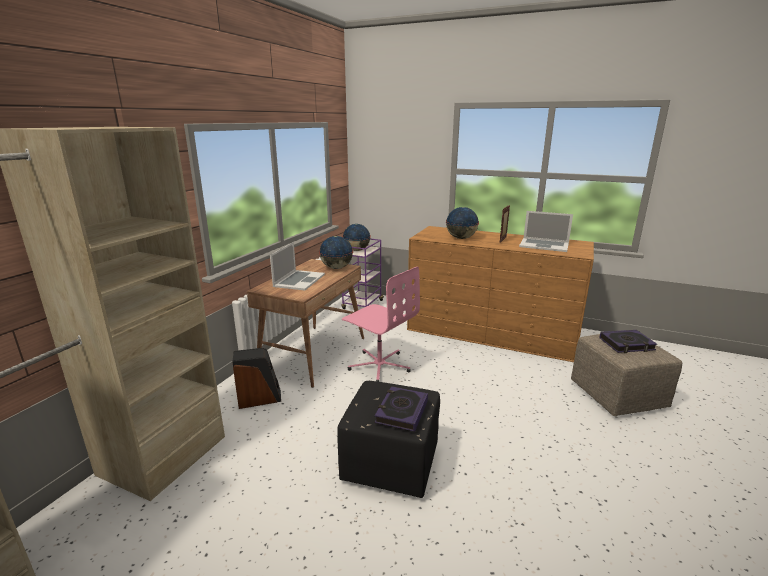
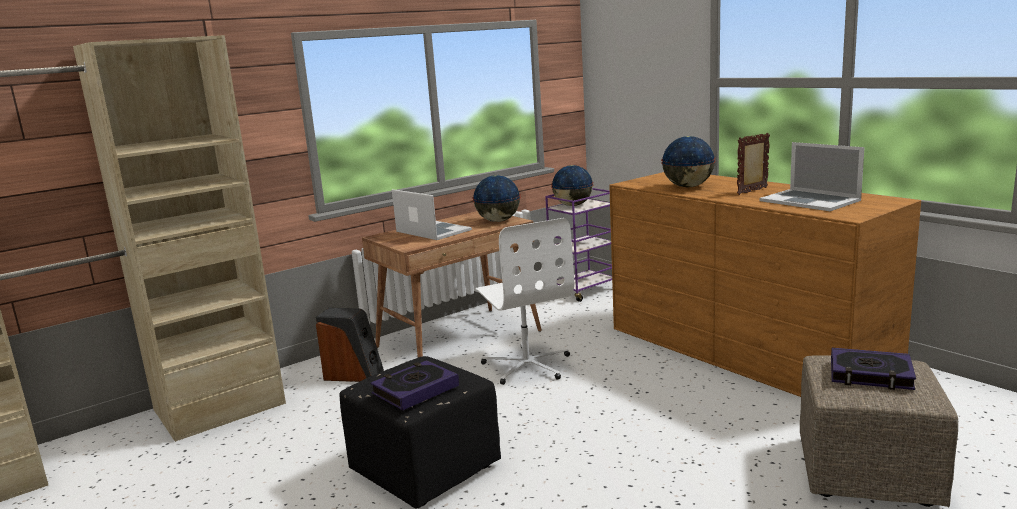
camera: 30 degrees right, 5 degrees down
laptop [270,242,325,291] -> laptop turned 90 degrees counterclockwise [392,189,472,240]
pink office chair [342,266,420,382] -> white office chair [475,218,574,385]

